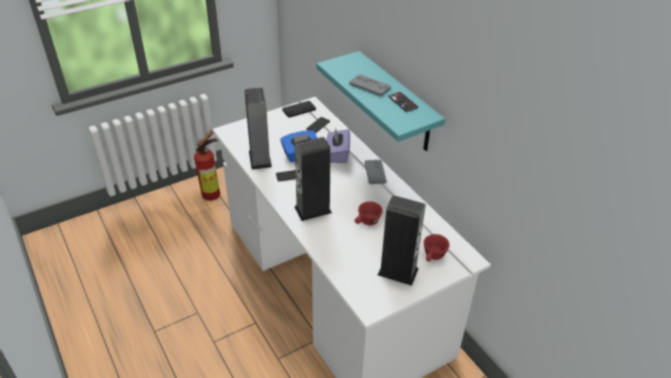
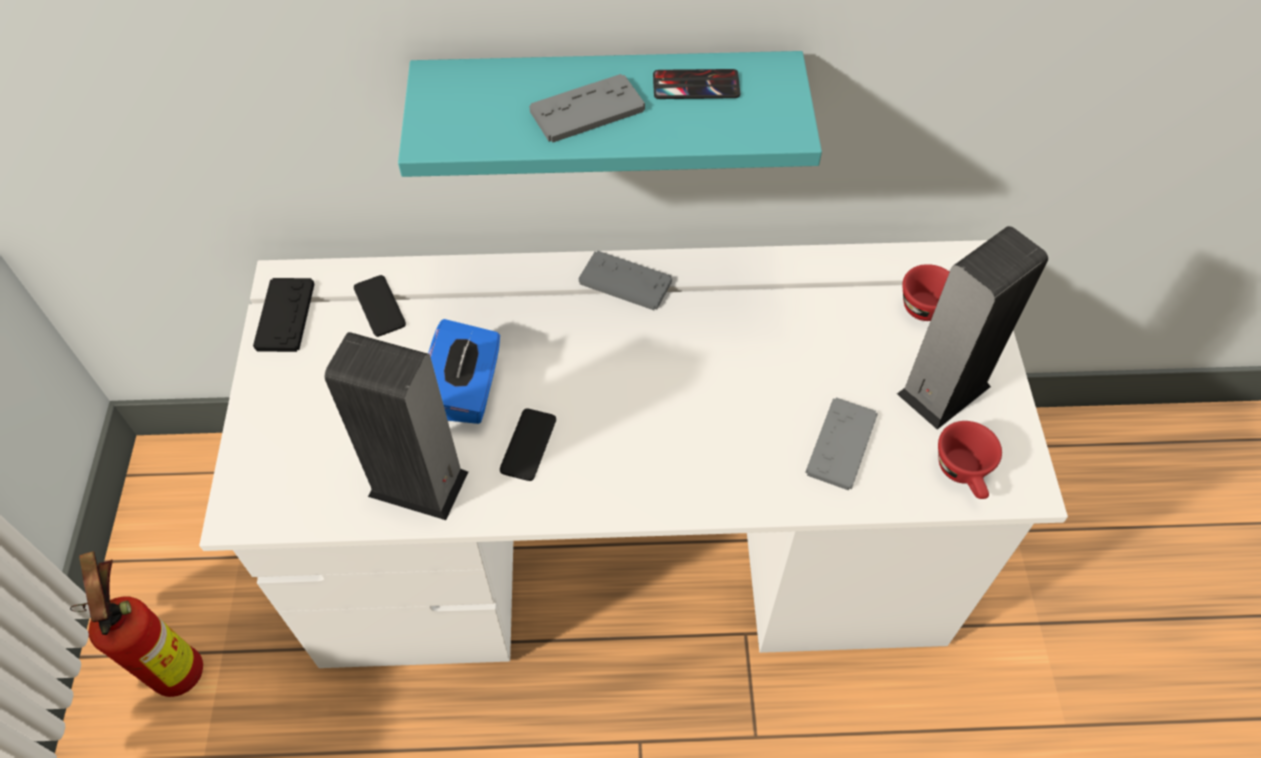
camera: 60 degrees left, 15 degrees up
speaker [294,137,332,221] -> none
purple tissue box [327,128,350,163] -> none
red cup [355,201,383,225] -> red cup moved to [938,421,1002,499]
none -> grey game controller [805,397,878,490]

